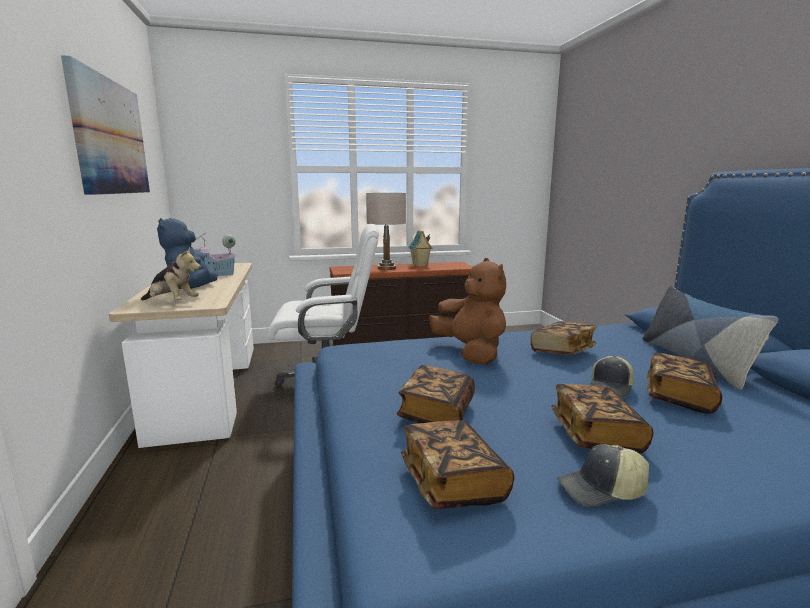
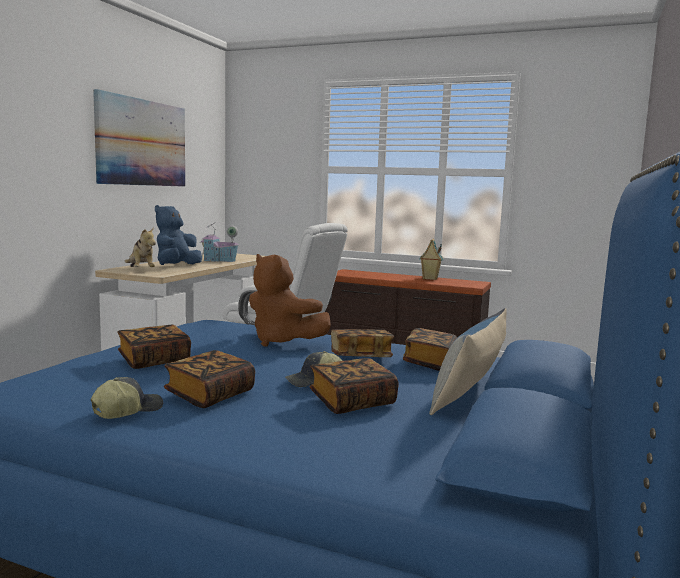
camera: 35 degrees right, 5 degrees down
beige table lamp [366,193,406,270] -> none
book [401,420,514,509] -> book moved to [403,328,457,371]
brown plush toy [429,258,506,365] -> brown plush toy turned 120 degrees clockwise [249,254,331,347]
cap [557,444,649,507] -> cap turned 105 degrees clockwise [91,377,163,419]

